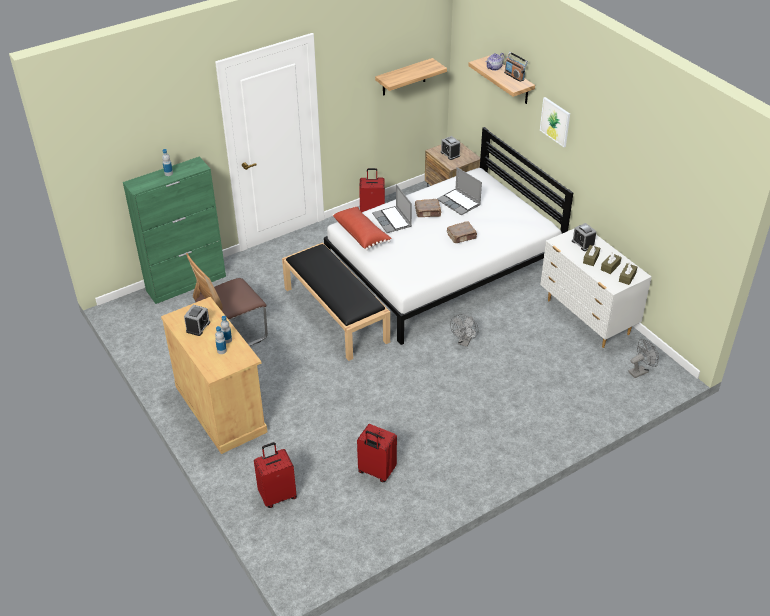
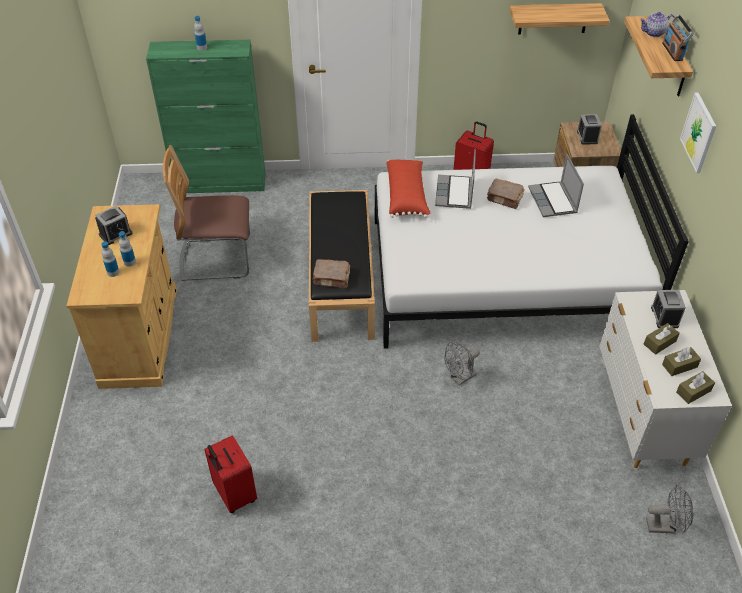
camera: 30 degrees right, 5 degrees up
red suitcase [254,442,297,508] -> none
brown book [447,221,477,243] -> brown book moved to [313,259,350,288]

